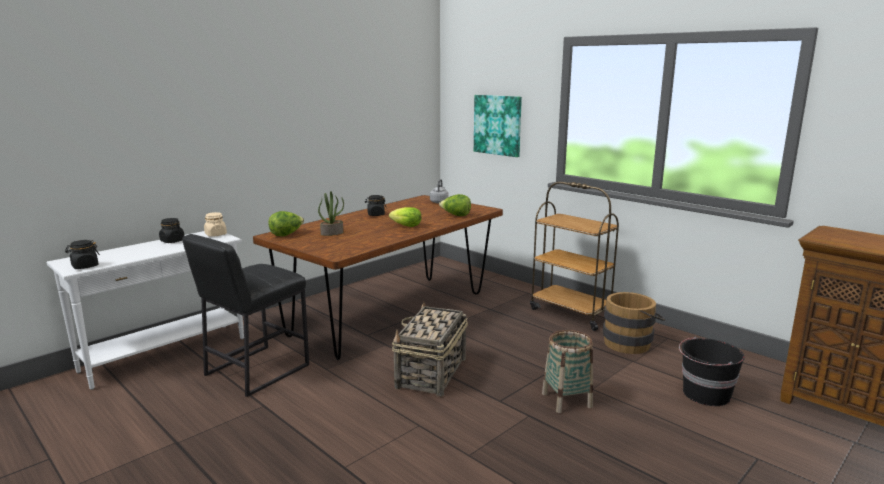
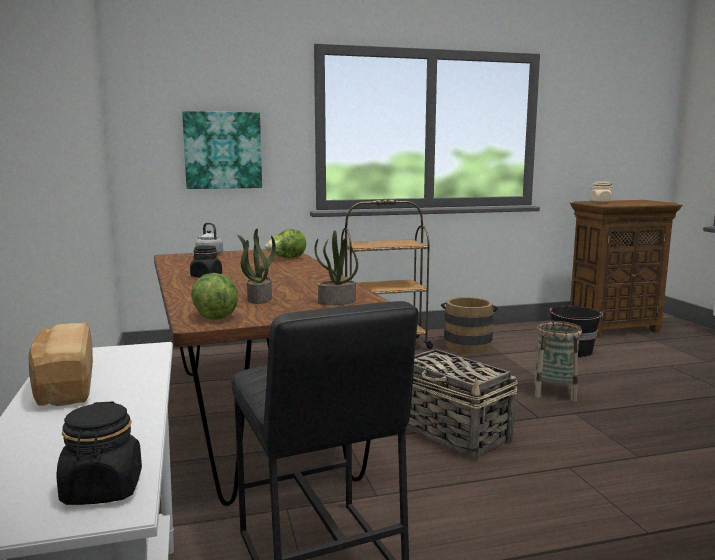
camera: 60 degrees left, 5 degrees down
black jar [159,218,184,243] -> bread [28,322,93,406]
beige jar [204,212,227,237] -> beige jar moved to [590,182,613,203]
lettuce [389,207,421,227] -> none
none -> potted plant [314,230,358,305]

